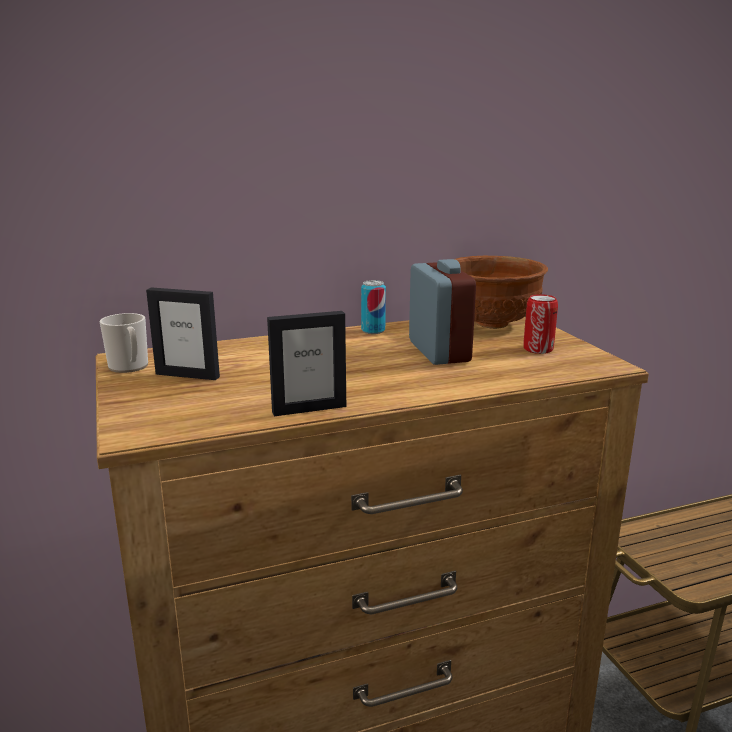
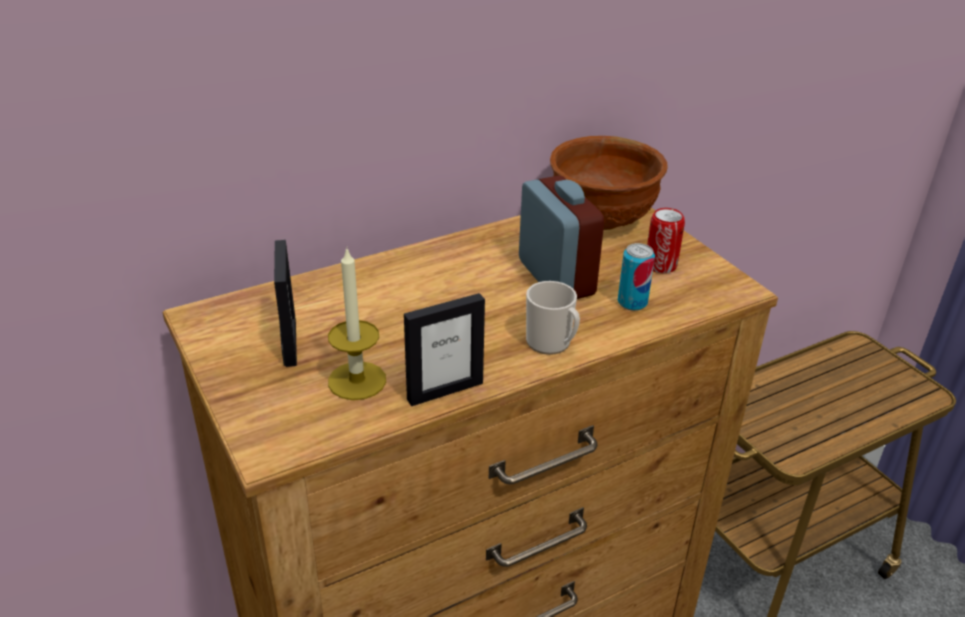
camera: 10 degrees left, 15 degrees up
mug [100,313,148,373] -> mug moved to [526,281,580,355]
picture frame [146,287,220,380] -> picture frame turned 105 degrees counterclockwise [274,240,297,367]
can [361,280,386,334] -> can moved to [618,243,655,311]
none -> candle [328,247,386,400]

